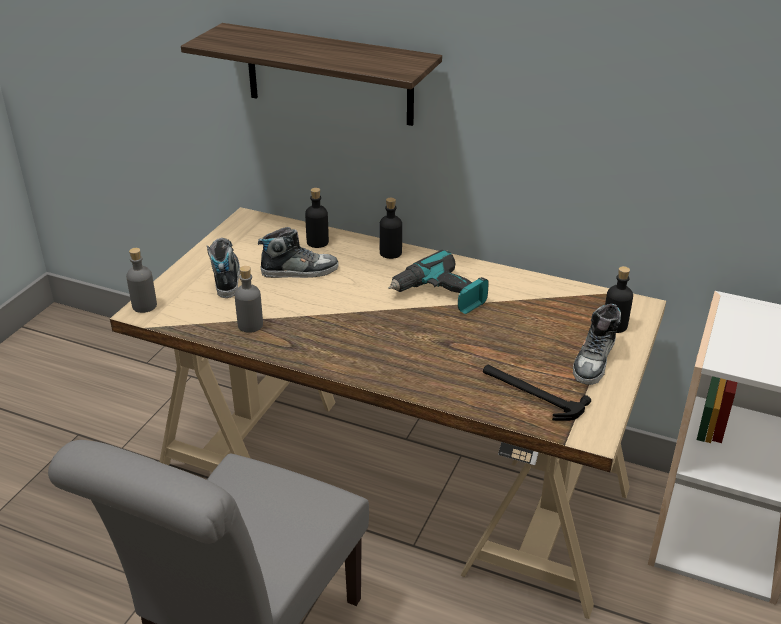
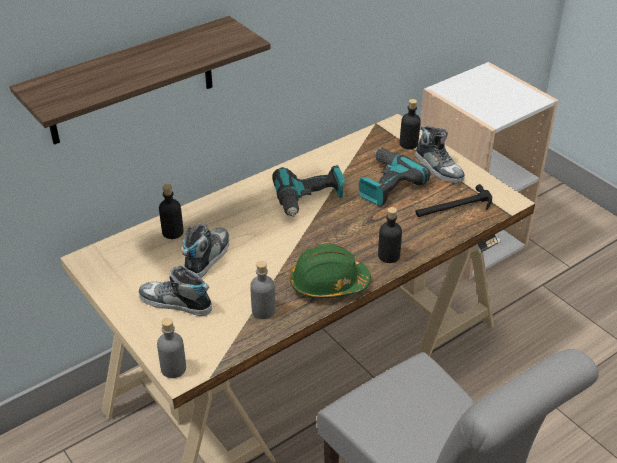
camera: 60 degrees left, 5 degrees up
black bottle [379,198,402,259] -> black bottle moved to [378,207,402,263]
none -> green hard hat [290,244,371,298]
none -> power drill [359,148,431,207]

